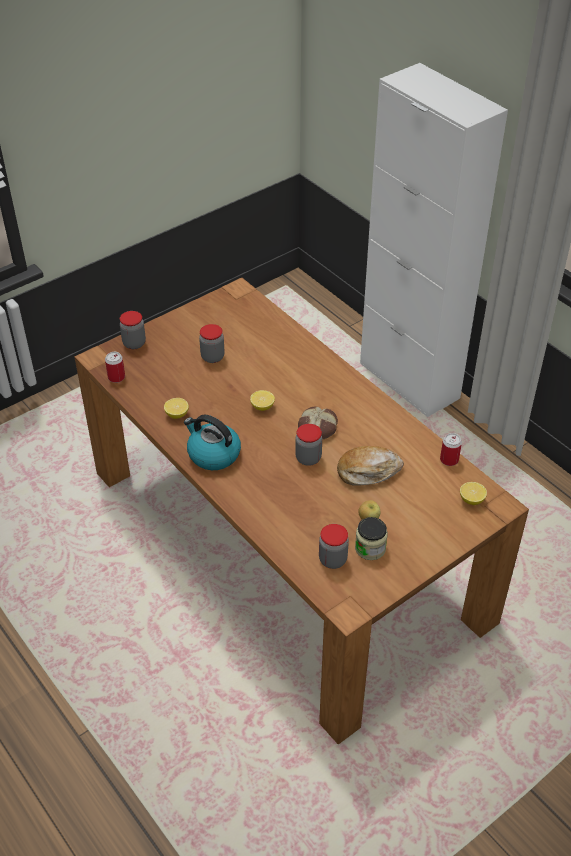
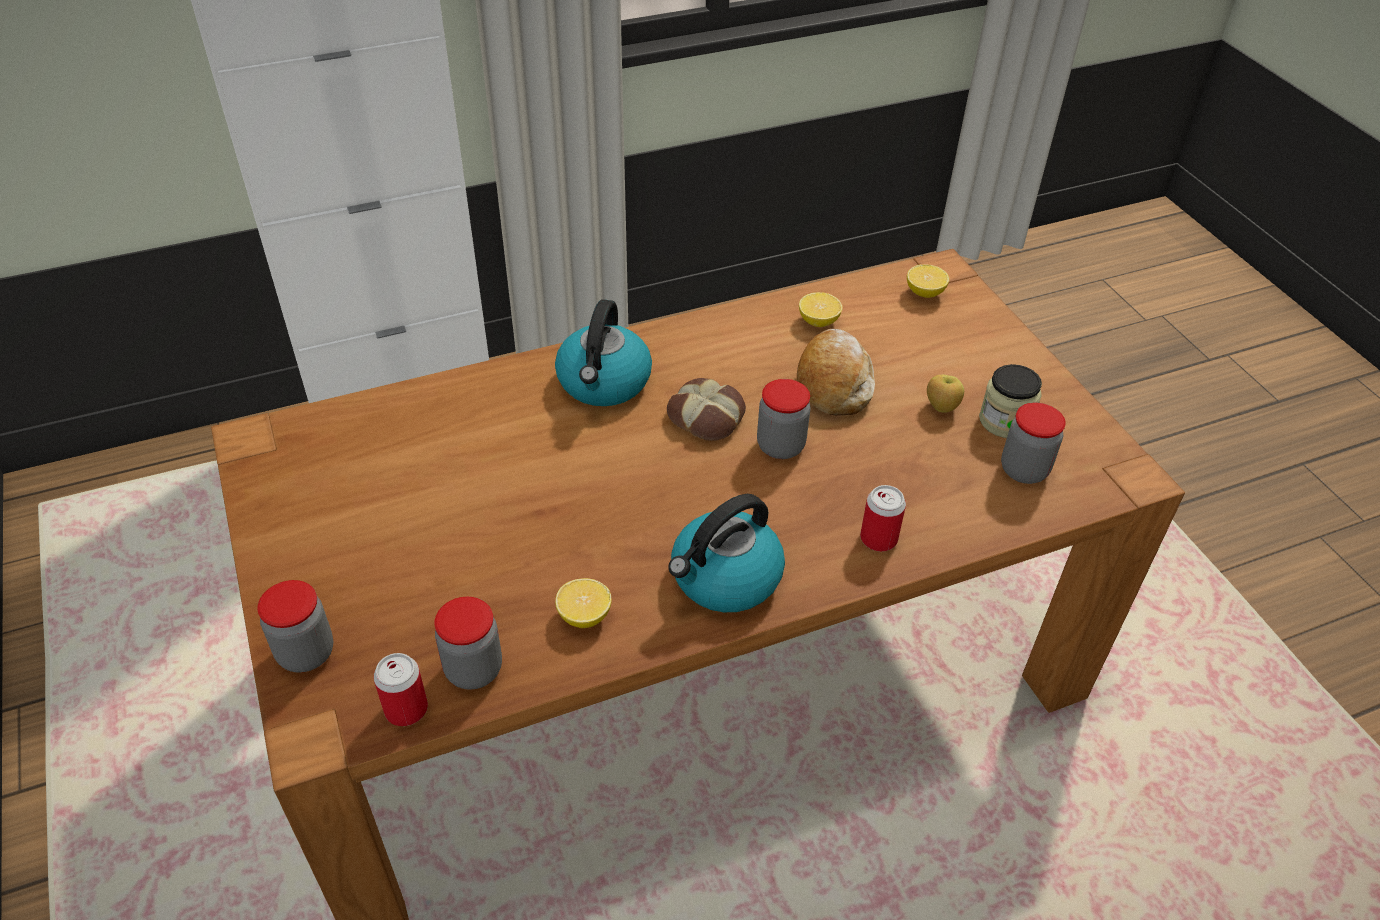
camera: 75 degrees left, 0 degrees up
jar [199,324,224,363] -> jar moved to [435,596,502,690]
lemon [250,390,275,411] -> lemon moved to [799,292,843,327]
can [440,433,462,466] -> can moved to [860,485,906,552]
none -> kettle [555,299,652,406]

